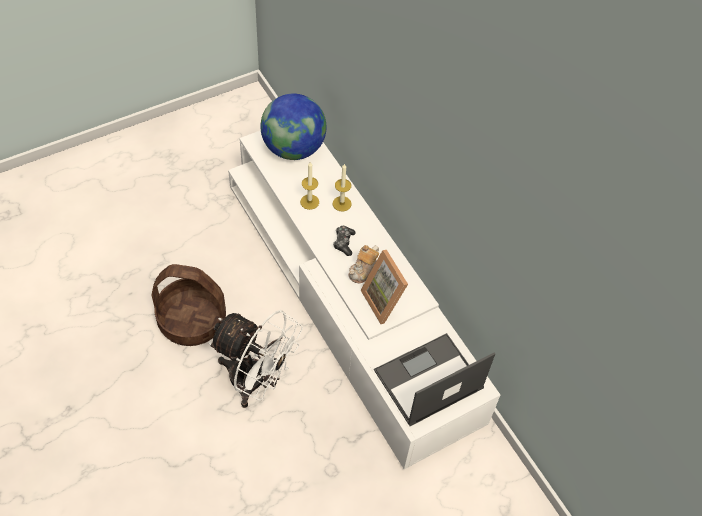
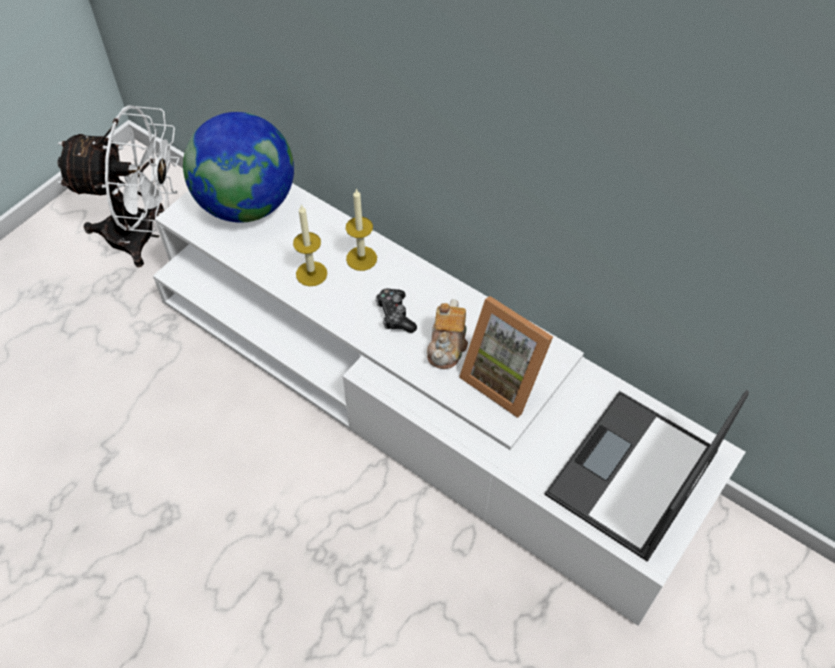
camera: 20 degrees left, 0 degrees up
basket [151,264,226,346] -> none
white fan [208,310,303,408] -> white fan moved to [57,105,180,267]

